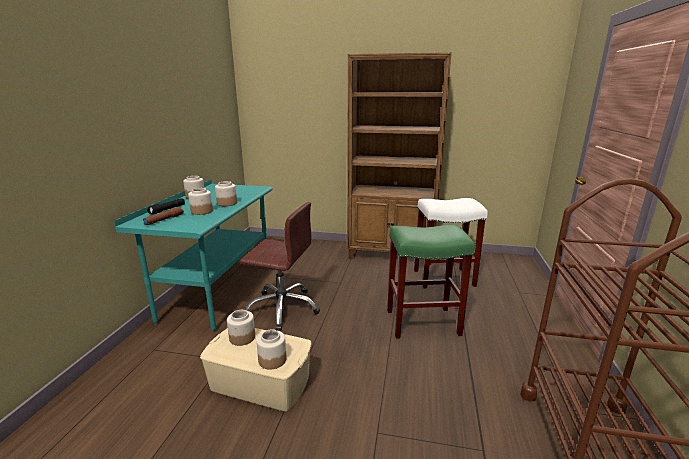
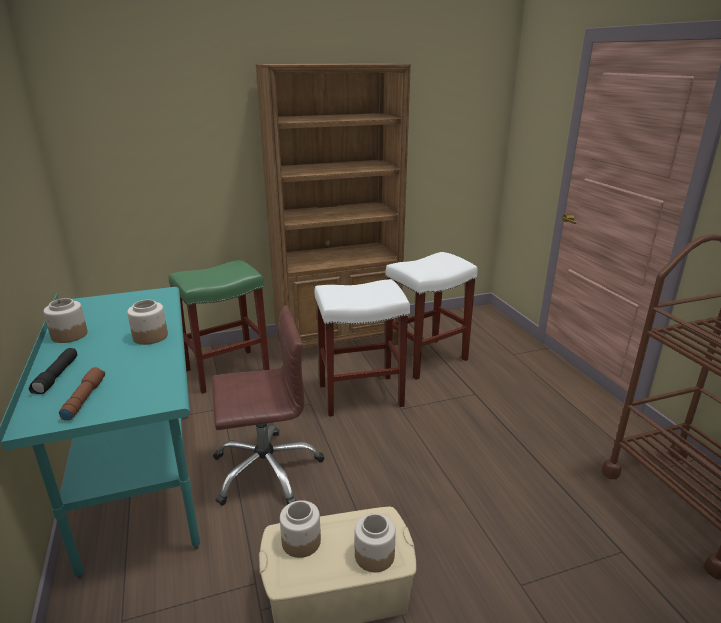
camera: 30 degrees left, 5 degrees up
jar [188,188,213,215] -> none
green stool [387,225,475,339] -> green stool moved to [169,260,270,394]
none -> white stool [315,279,410,417]

